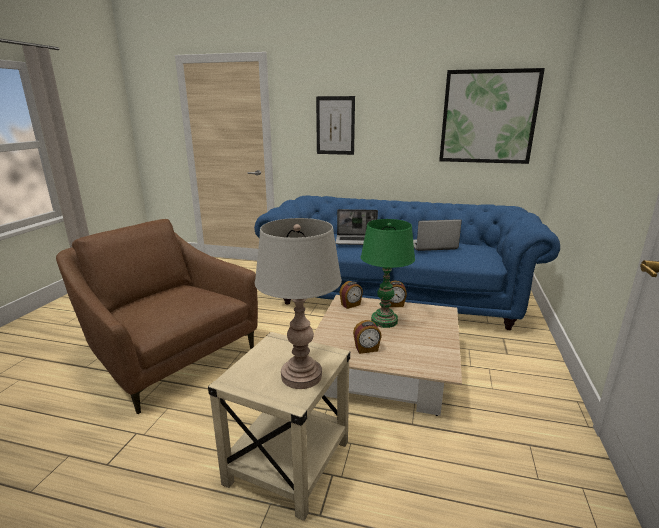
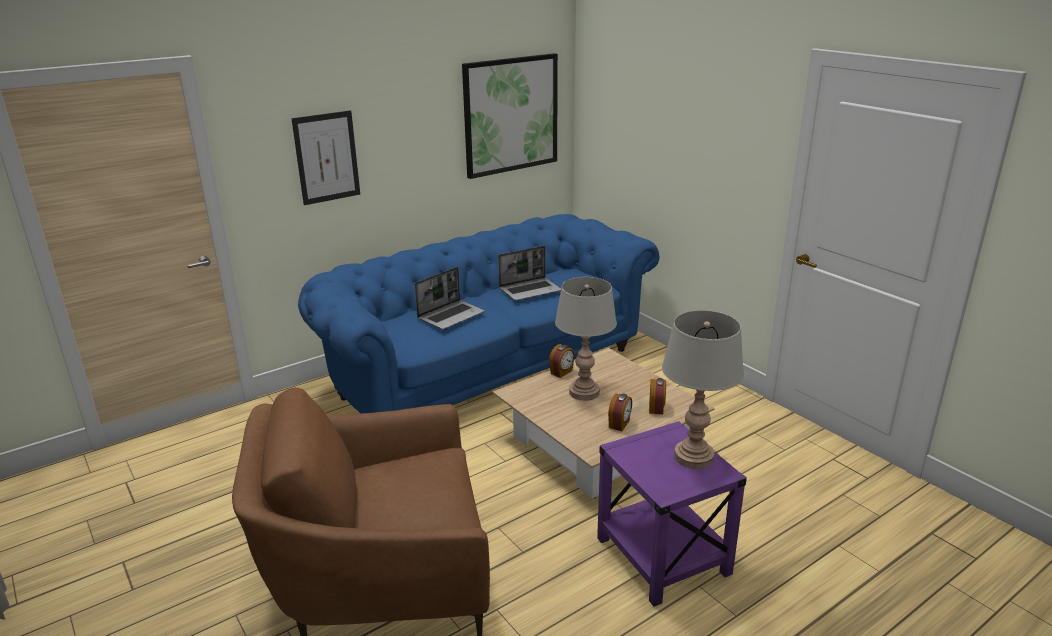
camera: 50 degrees left, 5 degrees up
beige side table [208,332,350,521] -> purple side table [597,421,747,607]
alarm clock [340,281,363,309] -> alarm clock moved to [649,378,666,414]
green table lamp [361,219,415,328] -> grey table lamp [555,277,617,401]
laptop [413,219,462,251] -> laptop turned 150 degrees counterclockwise [498,246,561,301]

